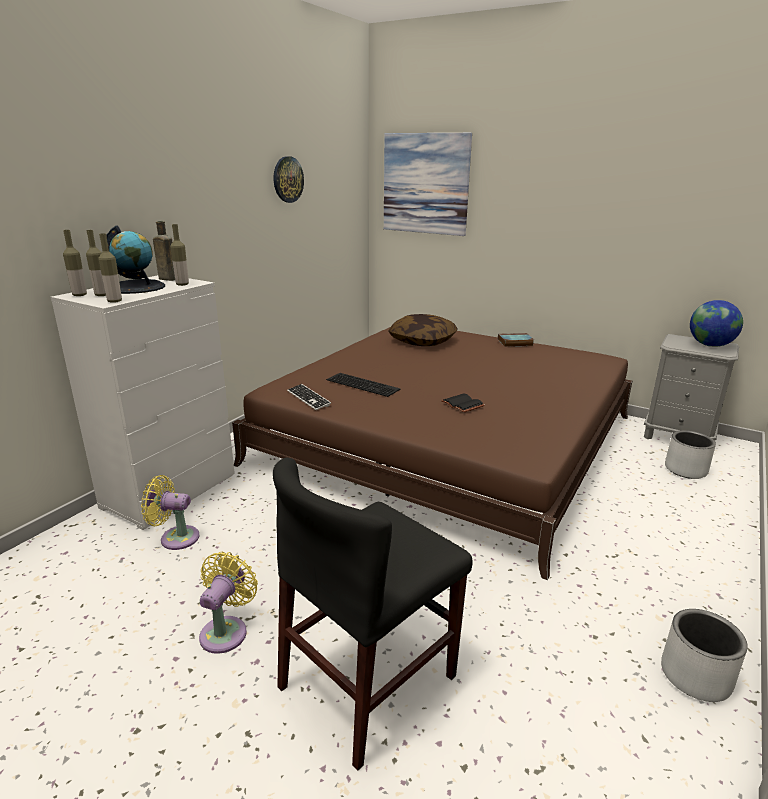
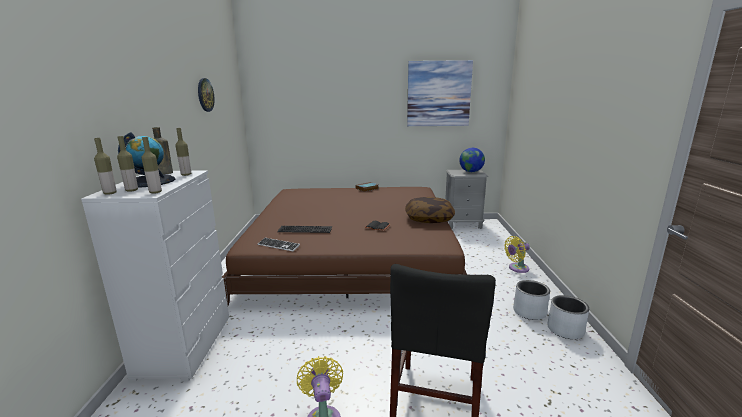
camera: 30 degrees left, 5 degrees down
yellow fan [141,475,200,550] -> yellow fan moved to [504,236,530,273]
picture [384,133,472,236] -> picture moved to [407,60,473,126]
pillow [388,314,458,346] -> pillow moved to [405,197,455,223]
grey planter [665,430,716,479] -> grey planter moved to [513,280,550,320]

